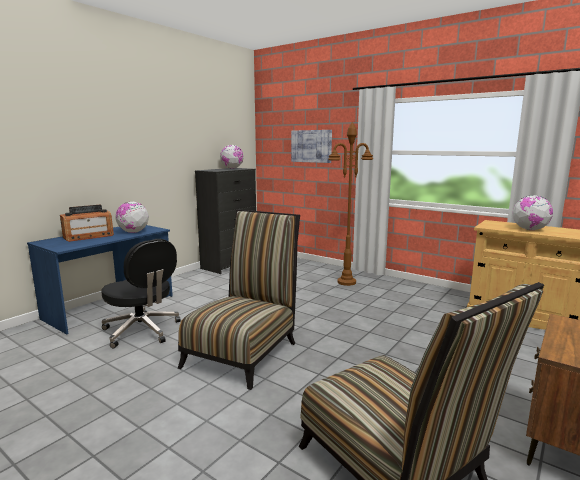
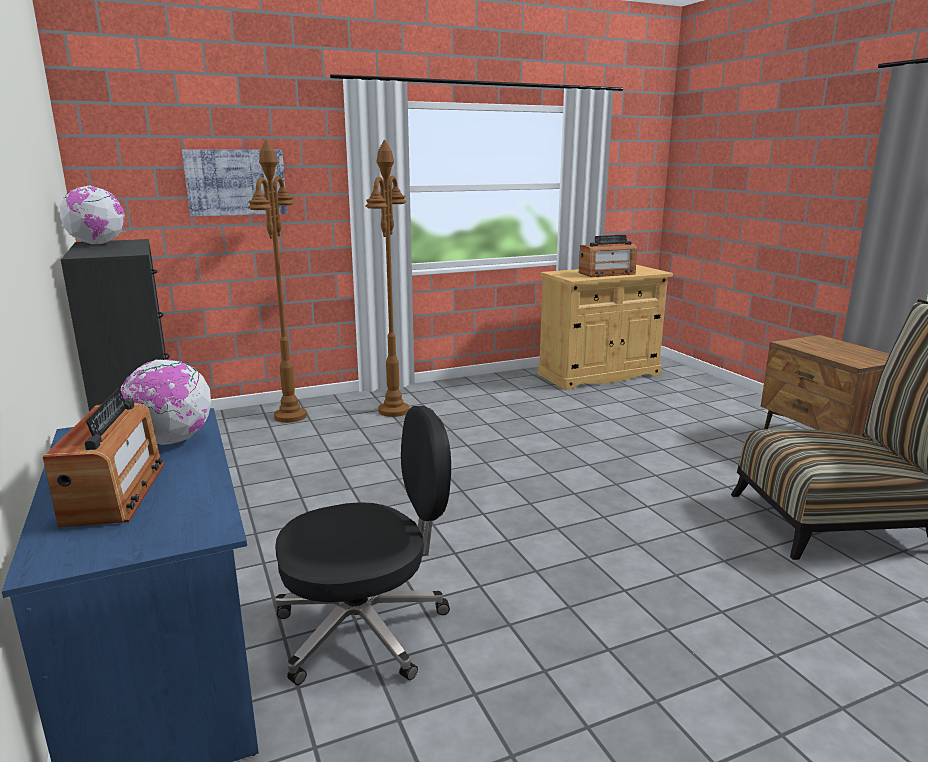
camera: 60 degrees left, 5 degrees up
chair [178,209,300,390] -> none
globe [513,195,553,230] -> radio [579,235,637,277]
none -> brown floor lamp [248,139,307,423]

